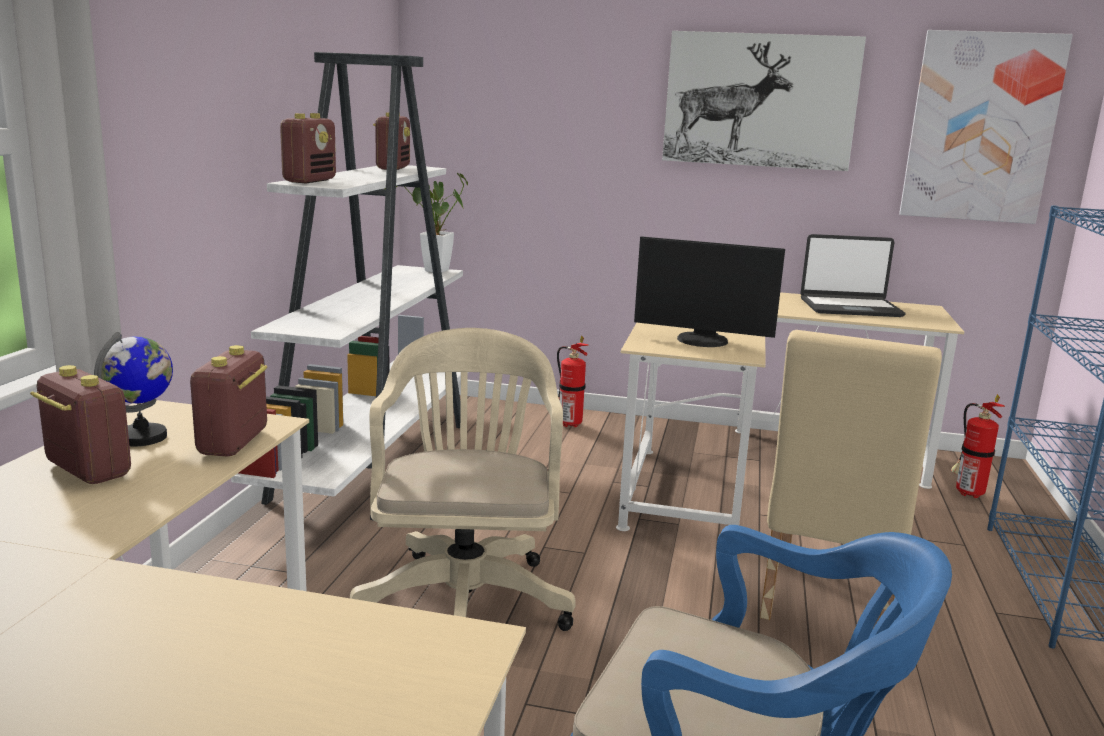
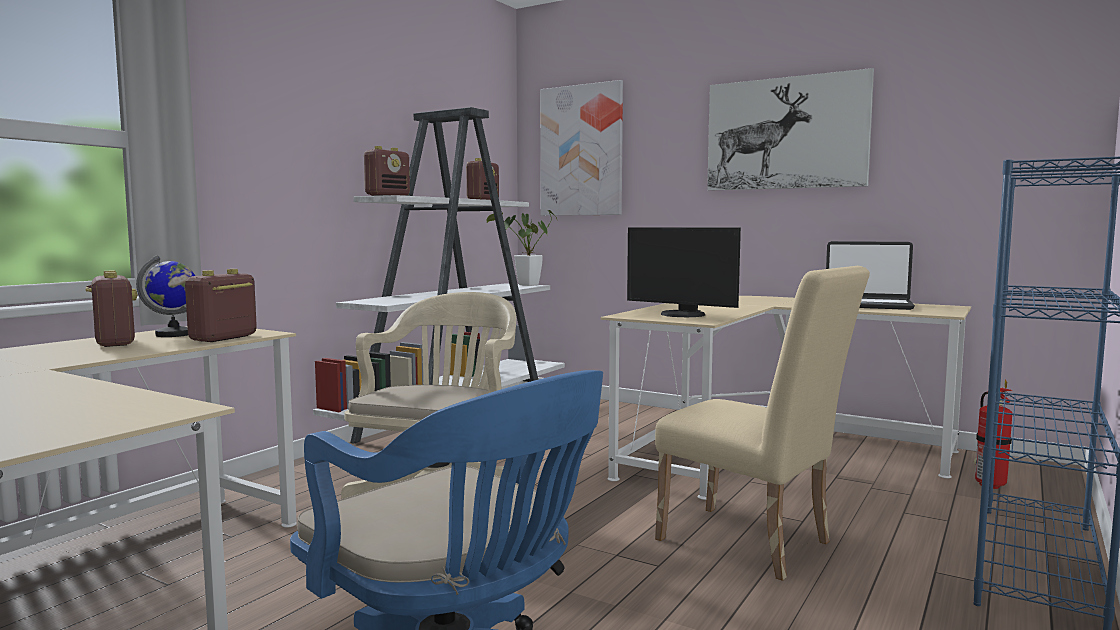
camera: 20 degrees right, 10 degrees down
fire extinguisher [557,336,589,427] -> none
beige chair [760,330,942,620] -> beige chair turned 90 degrees counterclockwise [655,266,870,581]
picture [899,30,1073,224] -> picture moved to [540,80,623,216]

